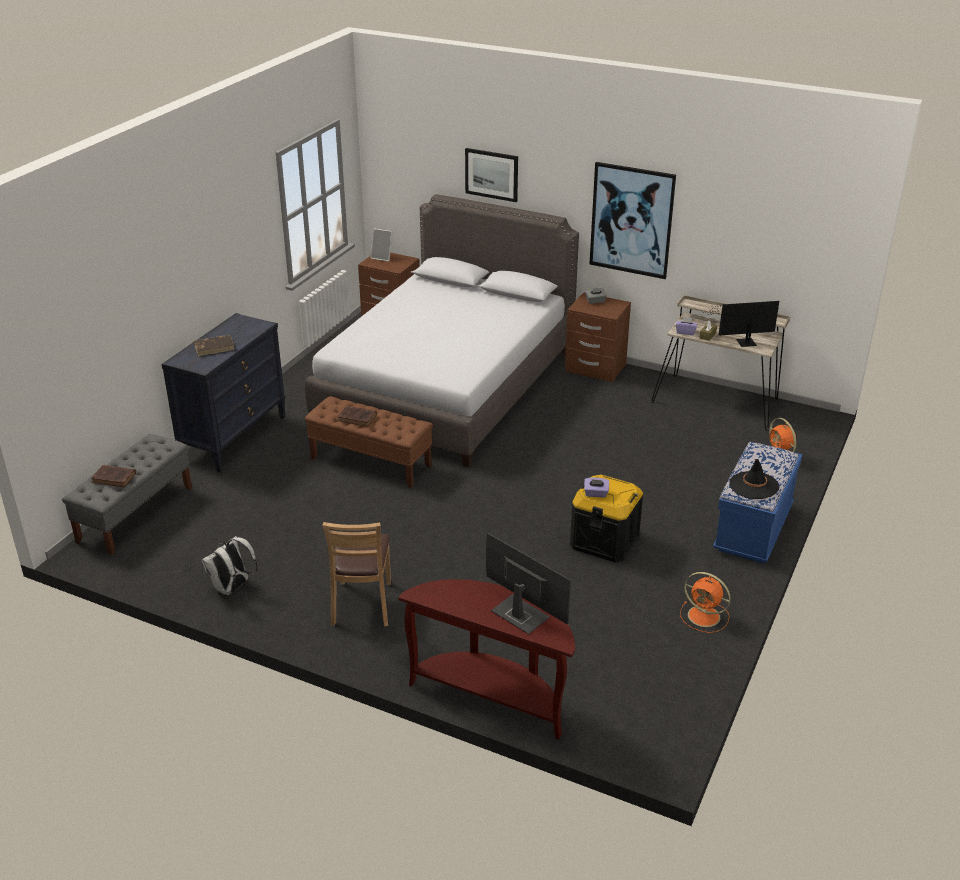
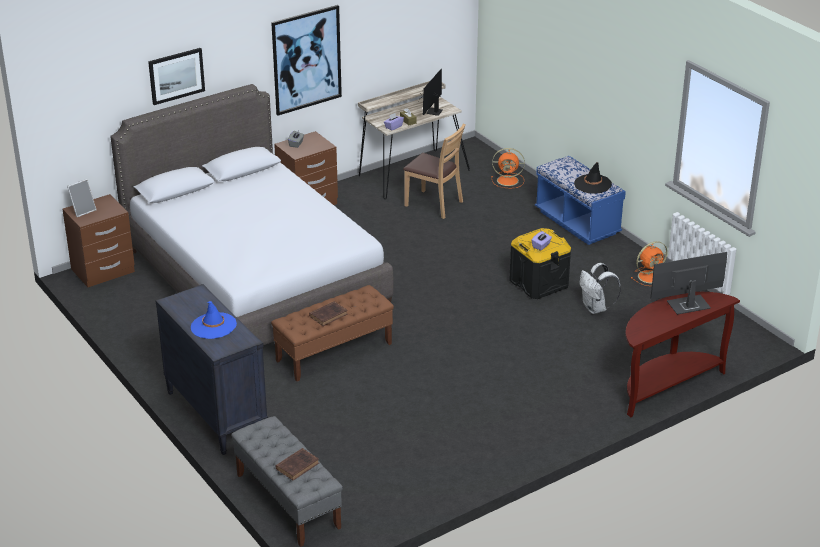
camera: 60 degrees left, 0 degrees up
brown book [193,335,235,356] -> blue hat [191,301,237,339]
white backpack [201,536,258,595] -> white backpack moved to [580,263,621,314]
brown chair [322,522,391,626] -> brown chair moved to [403,123,466,219]

